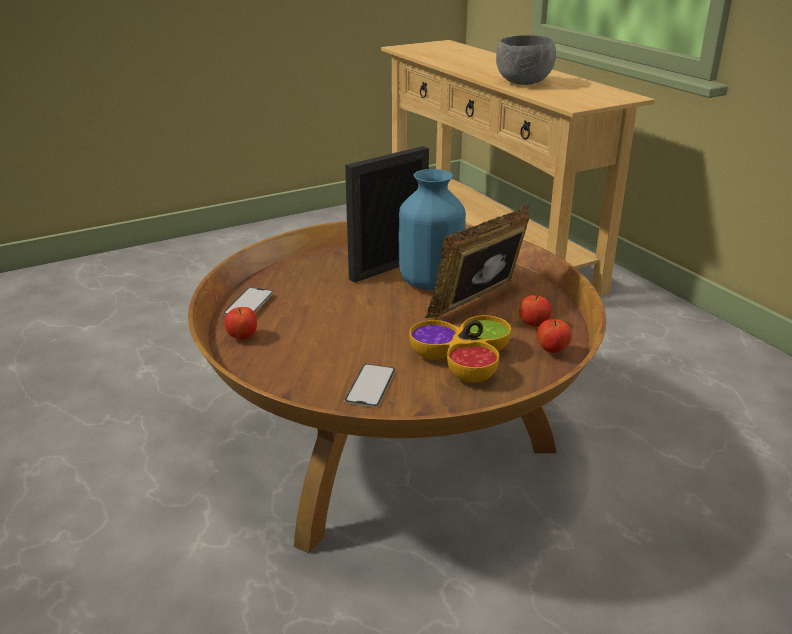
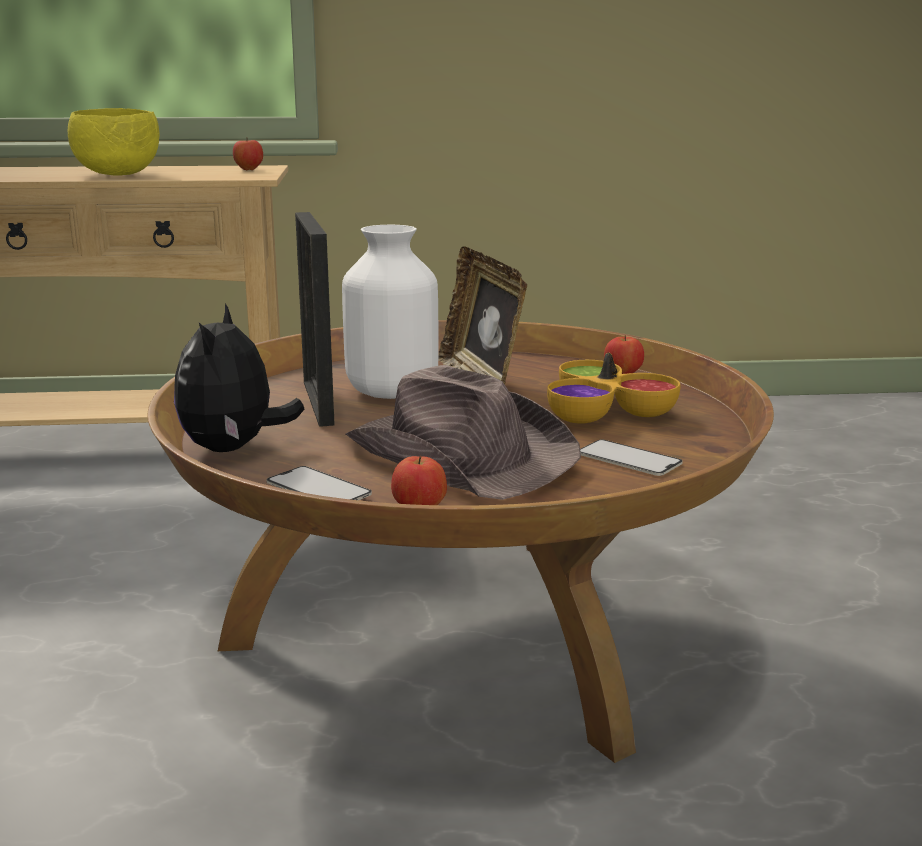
camera: 65 degrees left, 10 degrees down
blue vase [399,169,466,290] -> white vase [342,225,439,399]
grey bowl [496,35,556,85] -> yellow bowl [68,108,159,176]
apple [519,295,552,327] -> apple moved to [233,140,263,170]
none -> plush toy [174,303,305,452]
none -> brown hat [346,365,581,500]

